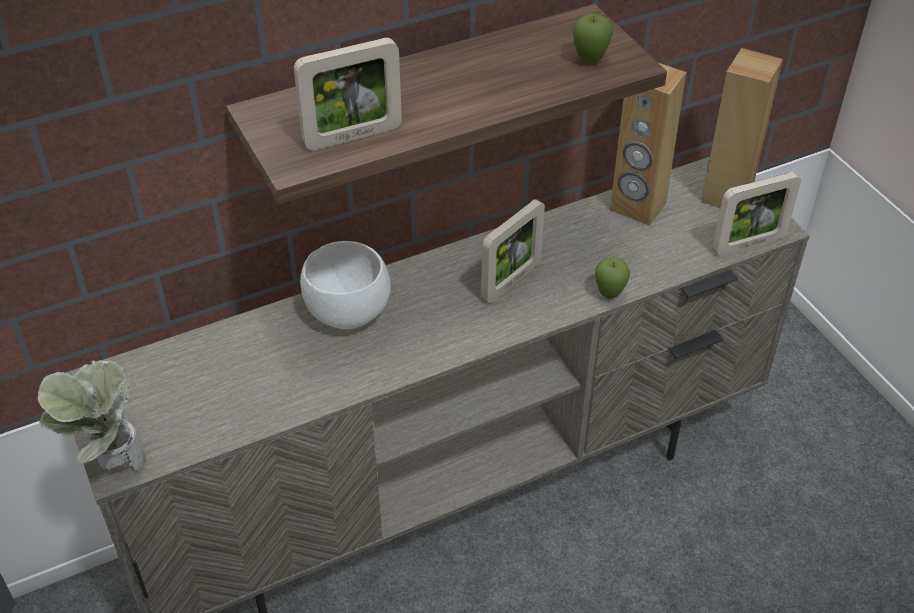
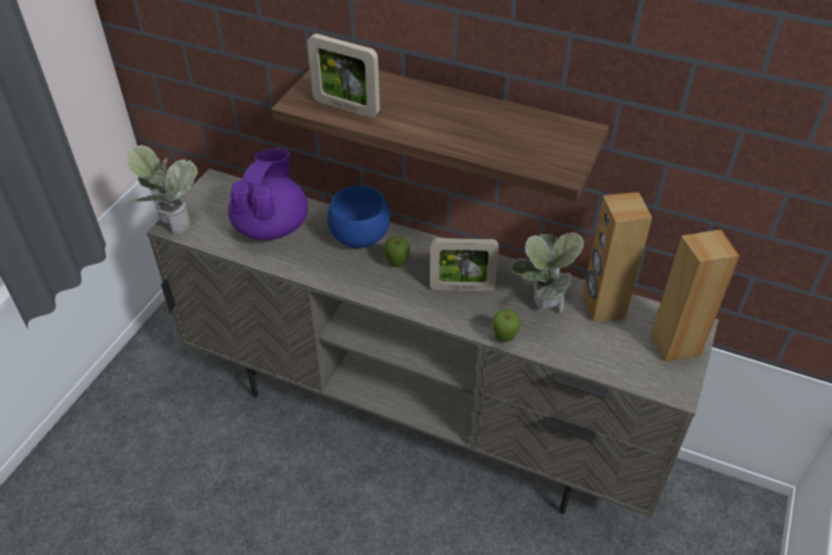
camera: 50 degrees right, 0 degrees up
white bowl [300,241,391,329] -> blue bowl [327,186,390,248]
apple [573,13,613,64] -> apple moved to [384,236,410,267]
picture frame [713,172,801,256] -> none
none -> purple teapot [228,148,308,240]
none -> potted plant [510,232,584,313]

